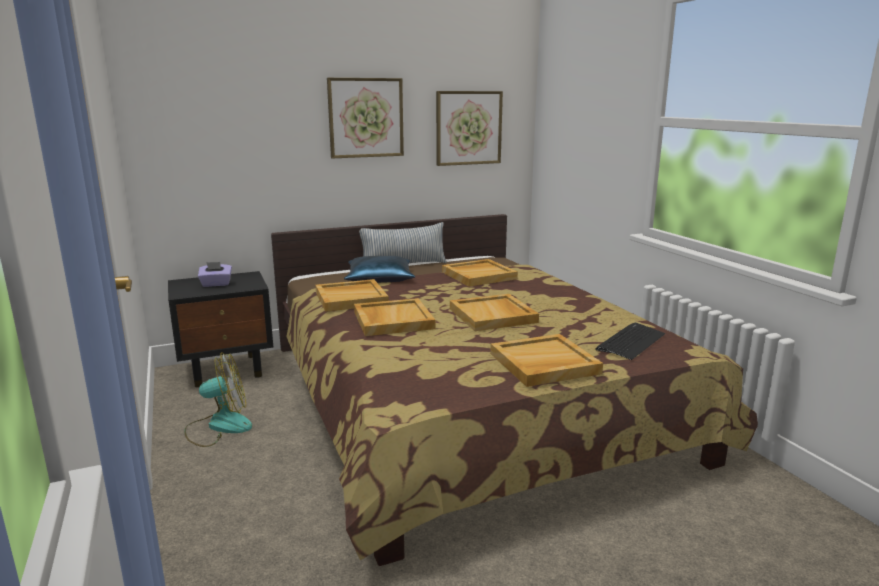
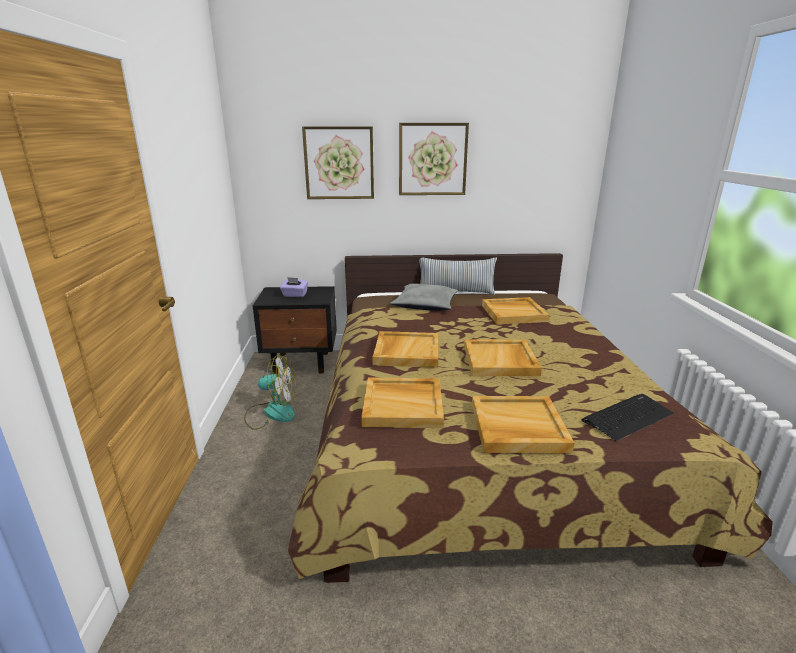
camera: 20 degrees right, 5 degrees up
beige tray [316,279,389,312] -> beige tray moved to [361,378,444,428]
blue pillow [344,256,415,283] -> grey pillow [390,284,458,311]
picture [436,91,503,166] -> picture moved to [302,127,374,199]

